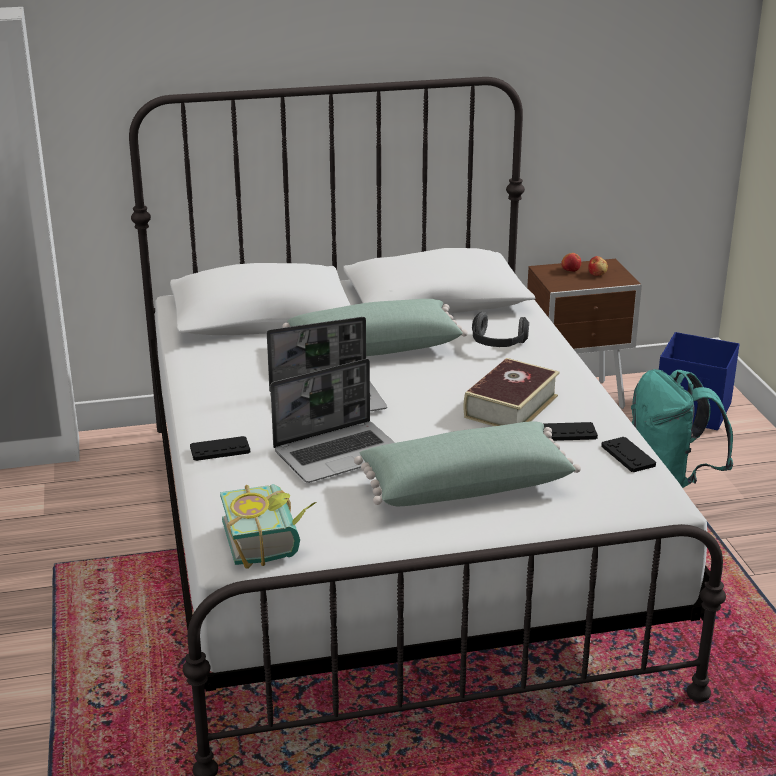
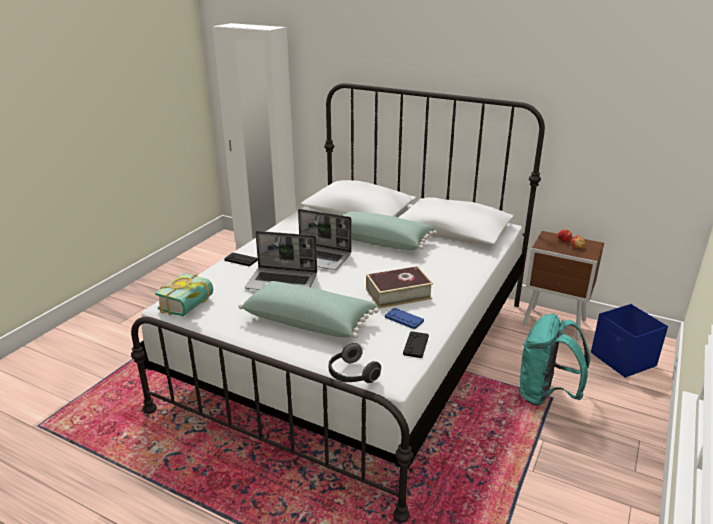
camera: 40 degrees right, 0 degrees up
headphones [472,311,529,347] -> headphones moved to [329,343,381,383]
black game controller [543,422,598,441] -> blue game controller [385,308,424,329]

